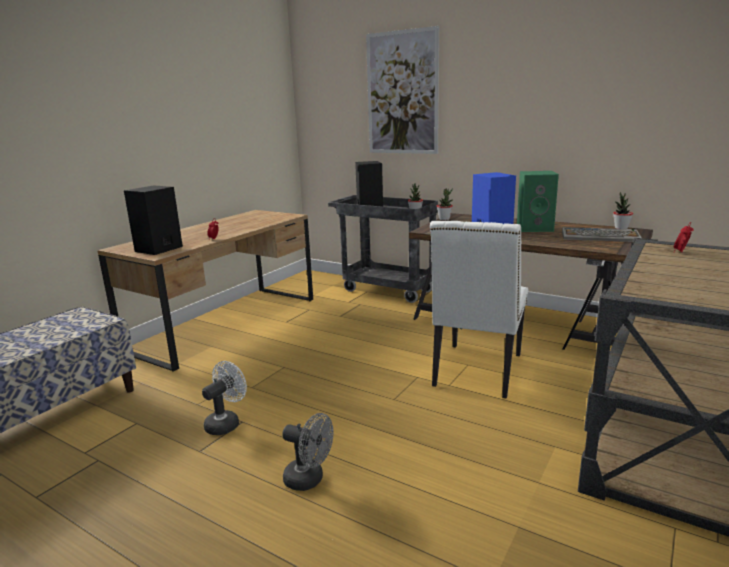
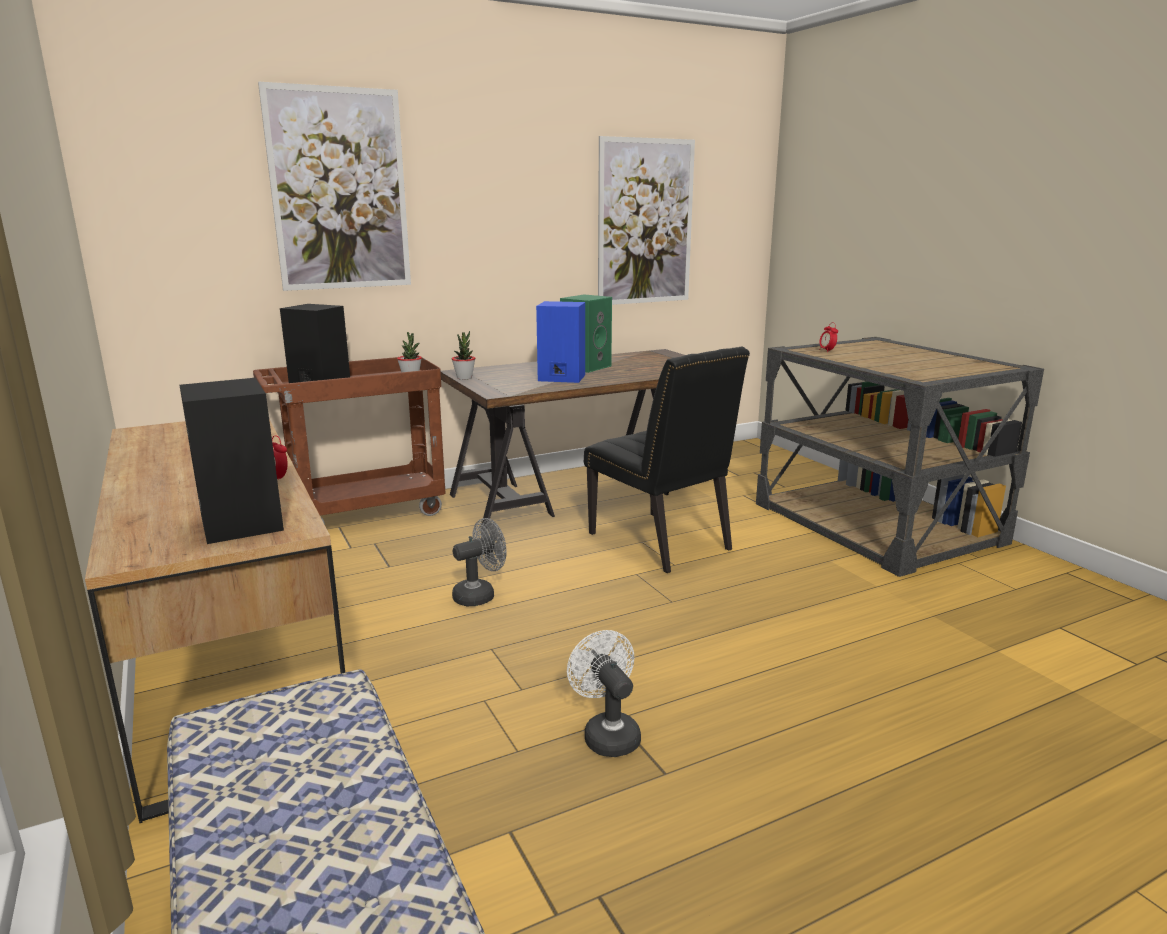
camera: 60 degrees left, 0 degrees up
grey fan [282,413,333,491] -> grey fan moved to [452,518,507,606]
grey cart [328,195,438,303] -> brown cart [253,357,445,525]
white chair [430,221,529,398] -> black chair [584,347,750,573]
keyboard [562,227,642,242] -> none
potted plant [613,192,633,229] -> none
none -> picture [598,136,695,305]

